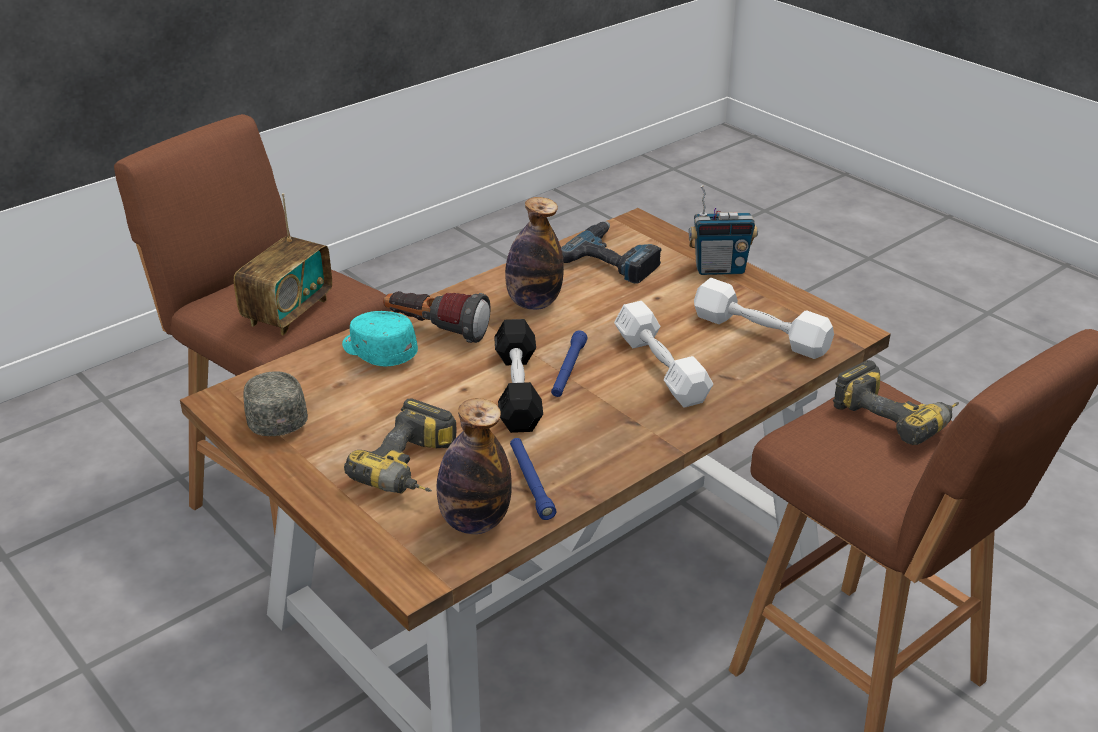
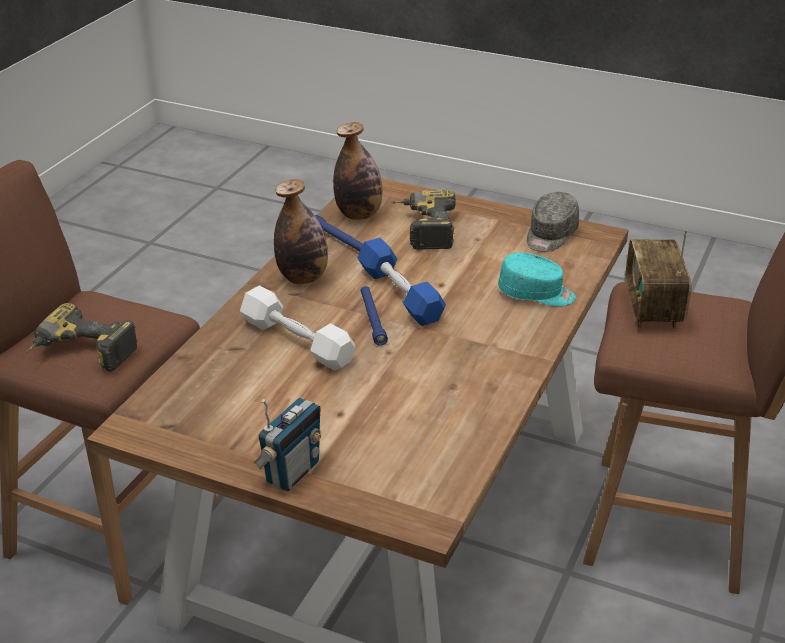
camera: 155 degrees right, 0 degrees up
grey cap [243,371,308,436] -> grey cap turned 75 degrees clockwise [527,192,579,252]
flashlight [383,291,491,343] -> none
black dumbbell [494,319,543,433] -> blue dumbbell [357,238,446,326]
bottle [505,197,564,310] -> bottle moved to [274,179,328,284]
power drill [561,221,661,284] -> none
radio [689,185,758,275] -> radio turned 150 degrees clockwise [253,397,321,491]
white dumbbell [694,278,834,359] -> none

